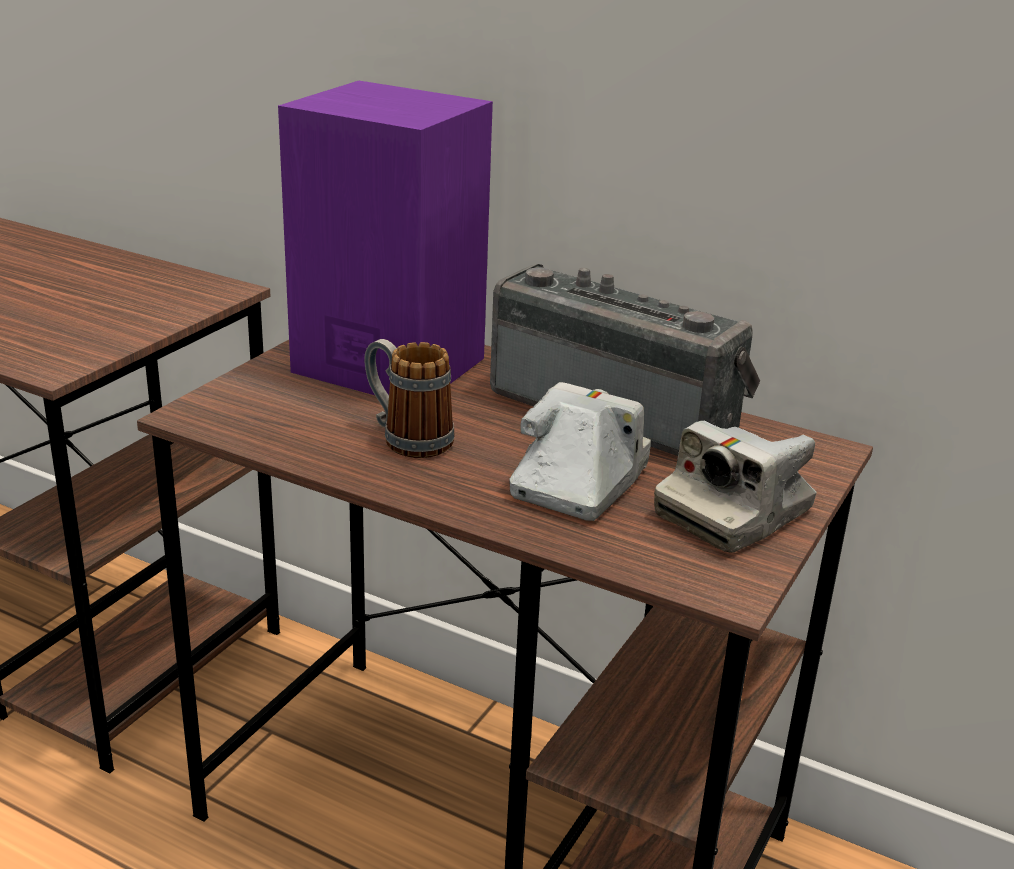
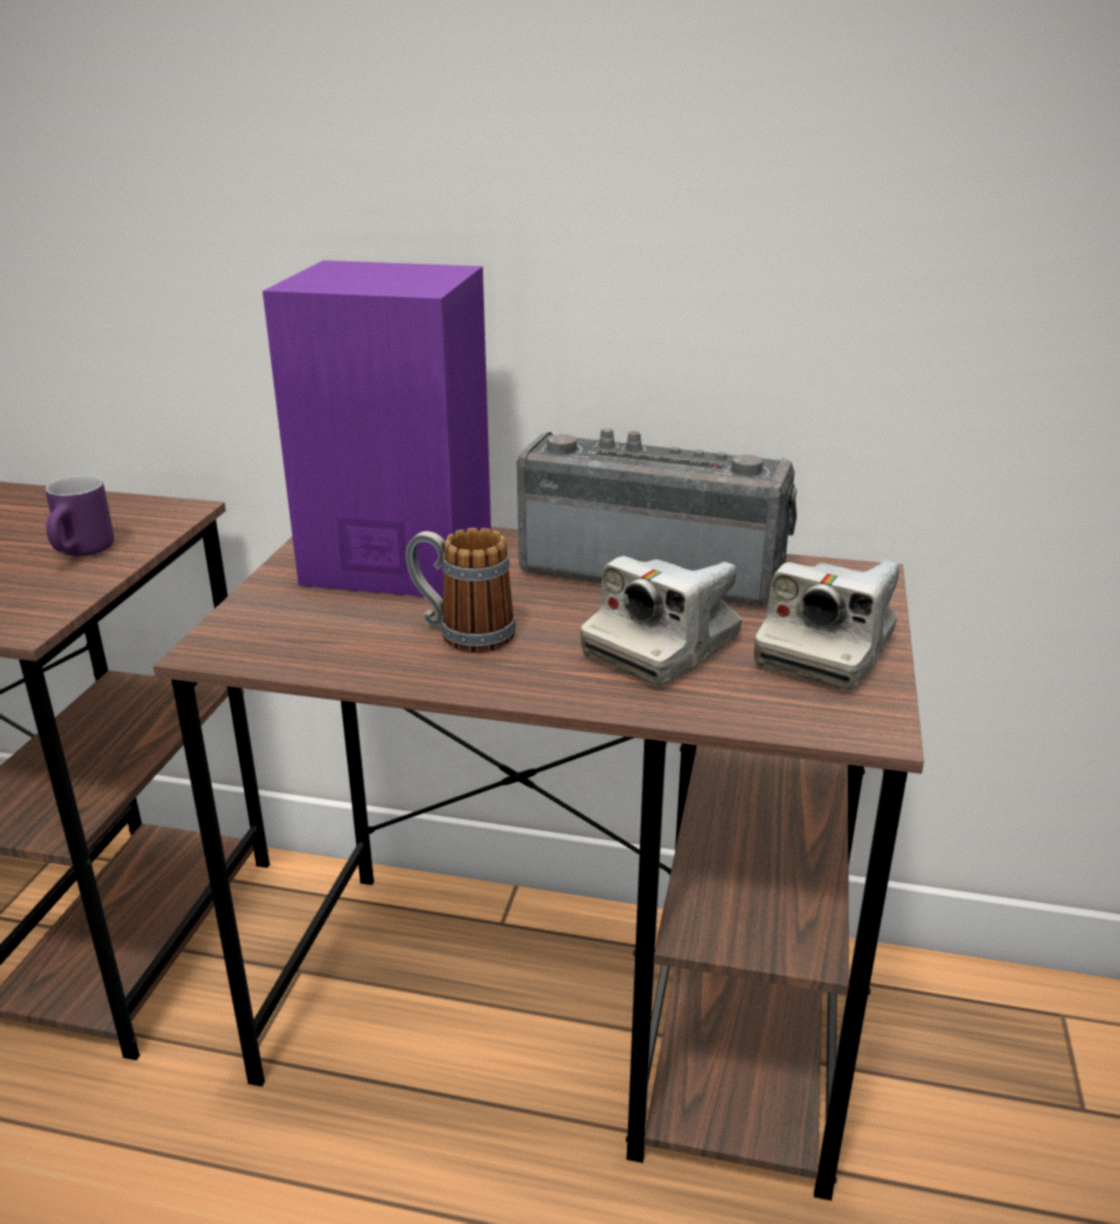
camera: 15 degrees left, 0 degrees up
camera [509,382,651,521] -> camera turned 150 degrees counterclockwise [580,556,742,686]
none -> purple mug [46,475,114,556]

